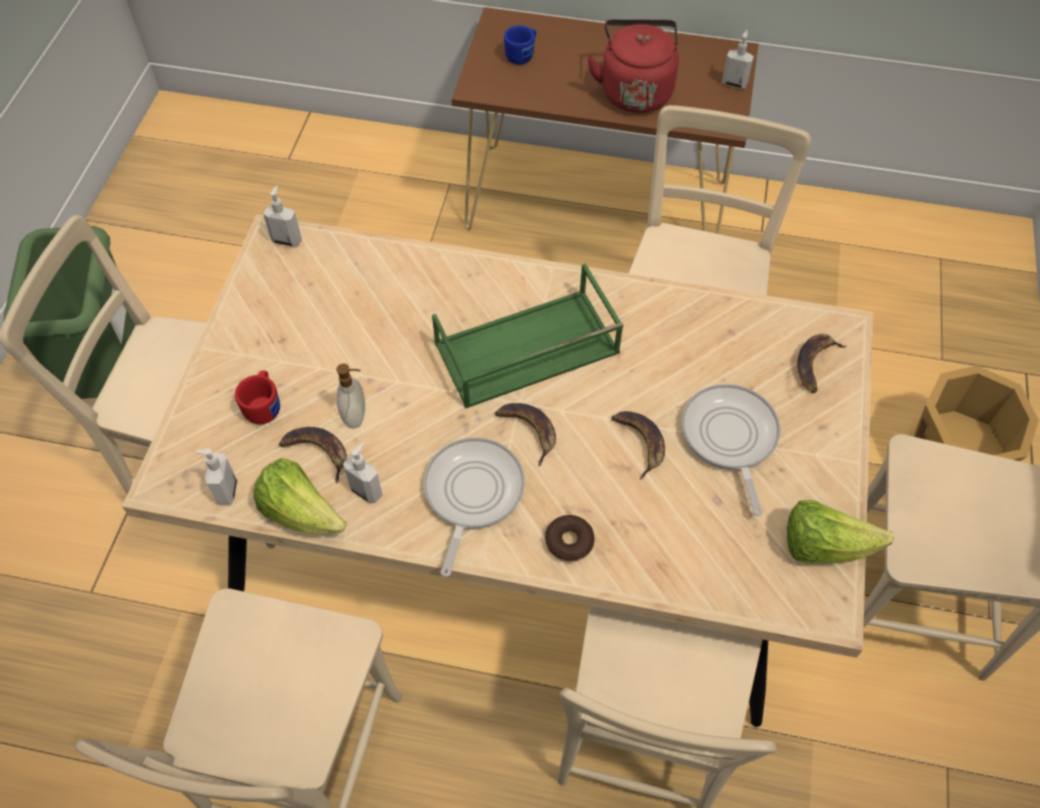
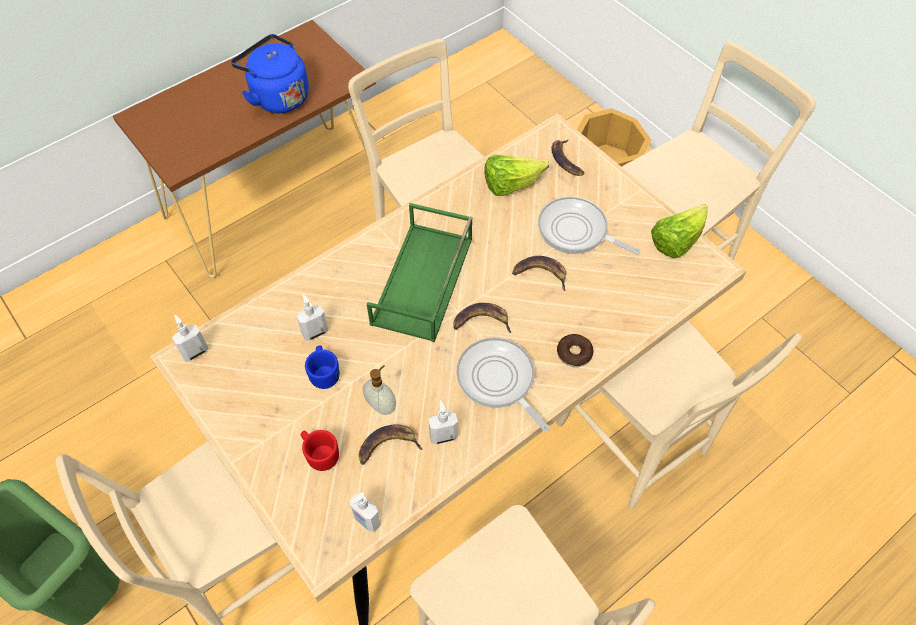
camera: 50 degrees left, 0 degrees up
lettuce [253,458,347,534] -> lettuce moved to [484,155,549,196]
blue mug [504,25,536,65] -> blue mug moved to [305,345,340,389]
red kettle [587,19,679,113] -> blue kettle [231,34,309,113]
soap dispenser [722,30,754,89] -> soap dispenser moved to [297,294,328,341]

